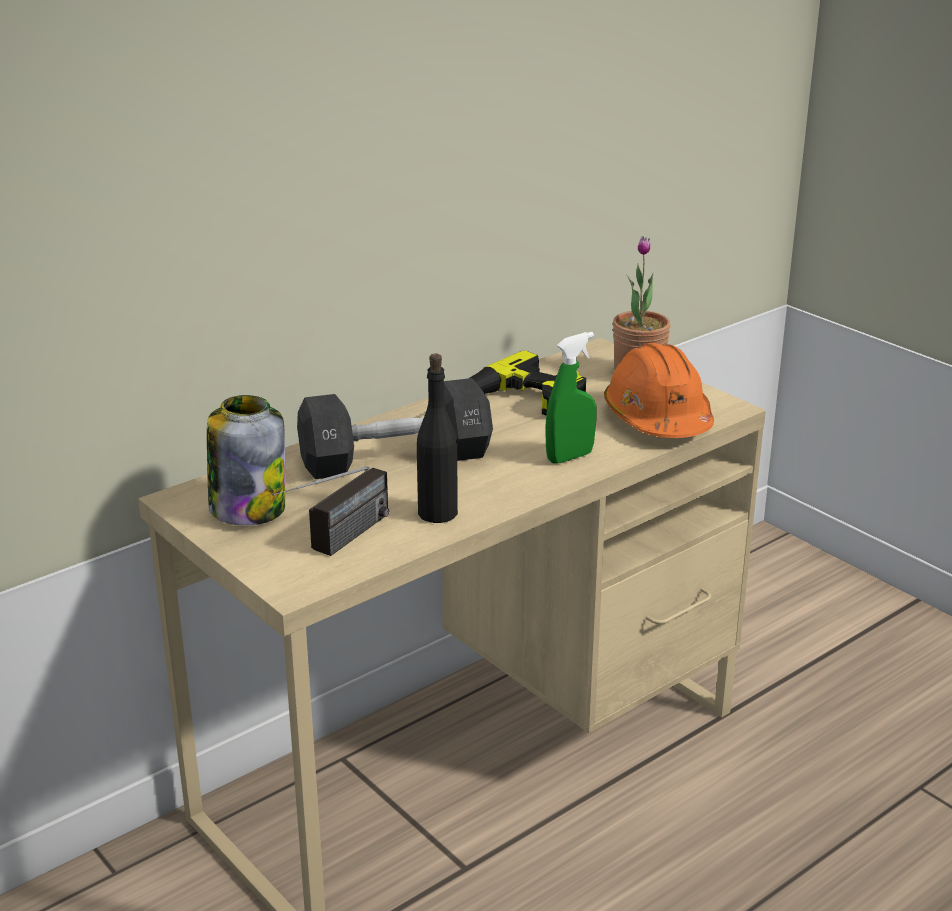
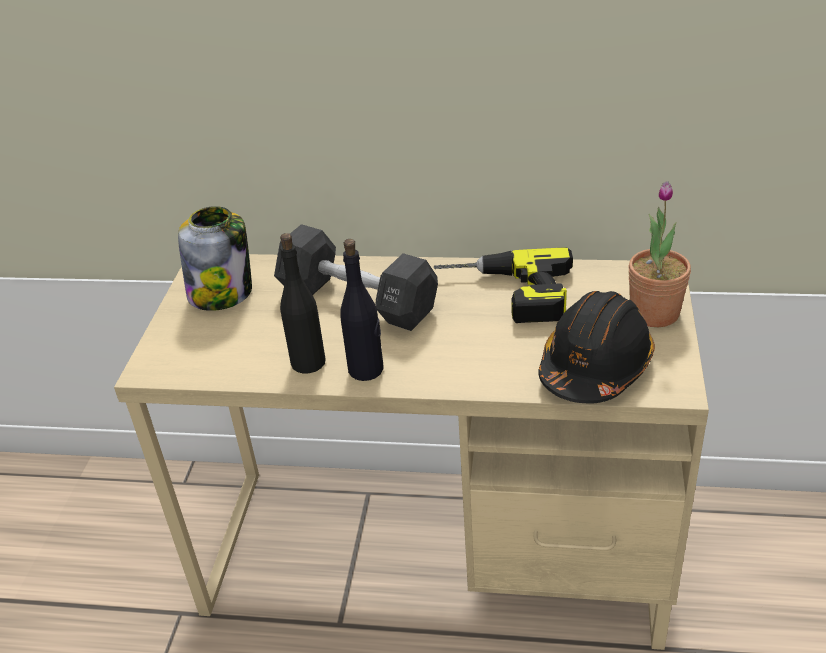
camera: 50 degrees right, 10 degrees up
radio [272,466,389,556] -> none
green spray bottle [545,332,597,464] -> none
orange hard hat [604,343,714,438] -> black hard hat [538,291,655,403]
none -> black bottle [340,239,383,381]

